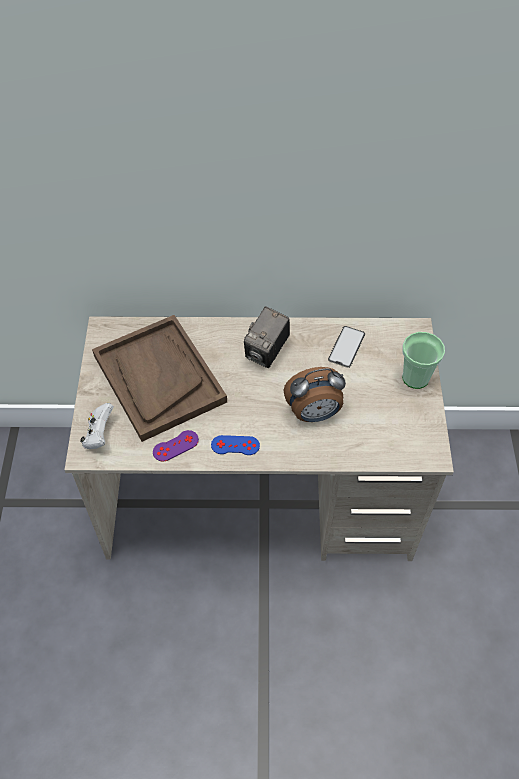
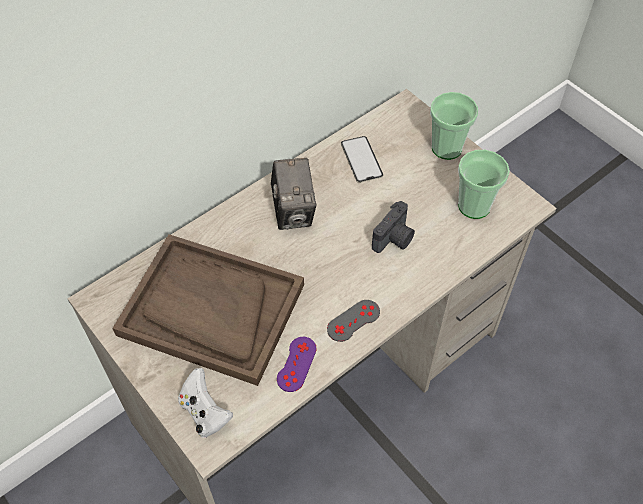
camera: 40 degrees left, 0 degrees up
blue game controller [211,435,260,455] -> grey game controller [327,300,380,342]
alarm clock [283,367,346,422] -> camera [372,201,415,253]
none -> cup [458,150,510,219]

